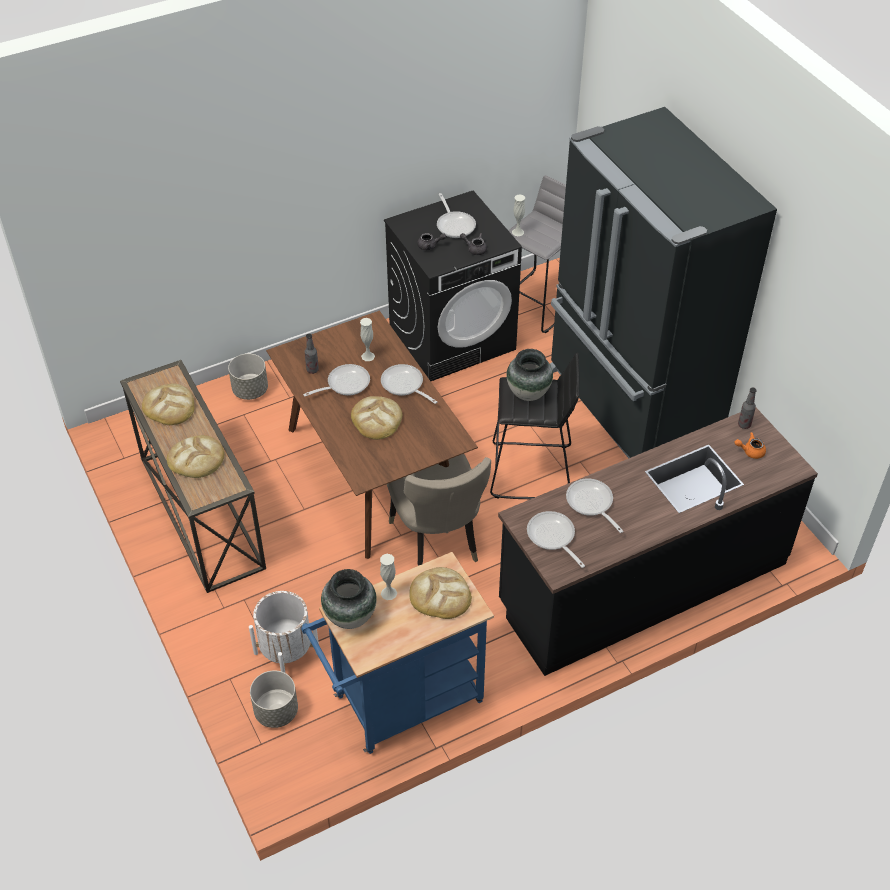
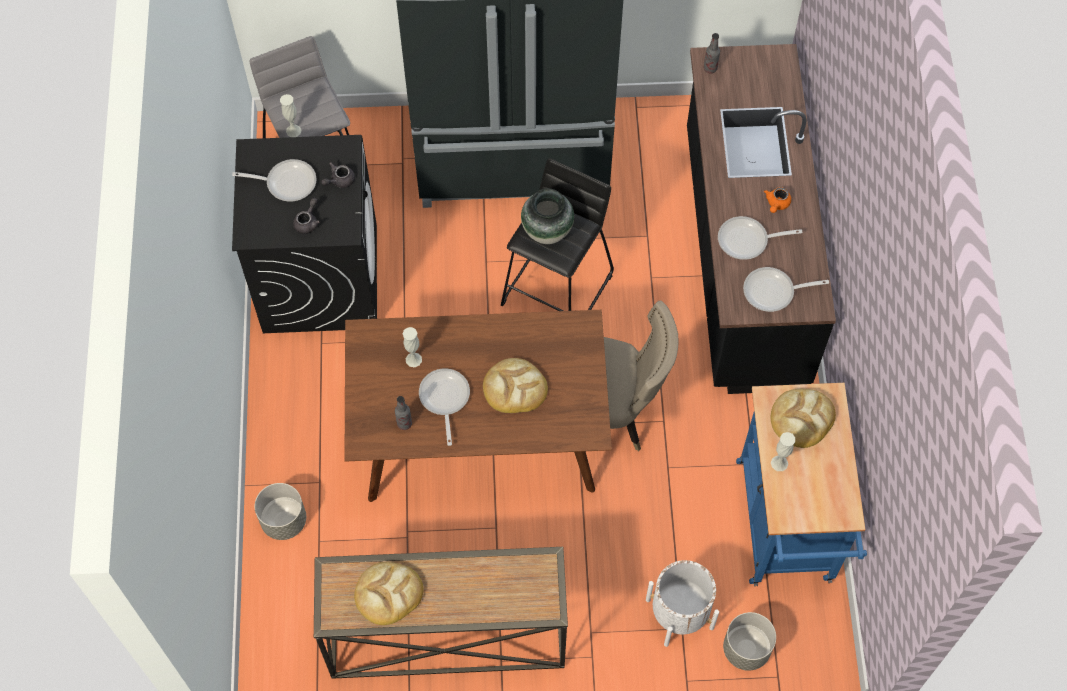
camera: 65 degrees left, 15 degrees up
bread [167,435,224,478] -> none
vase [321,569,377,629] -> none
frying pan [381,364,437,404] -> none
orange teapot [734,432,766,459] -> orange teapot moved to [764,187,791,213]

